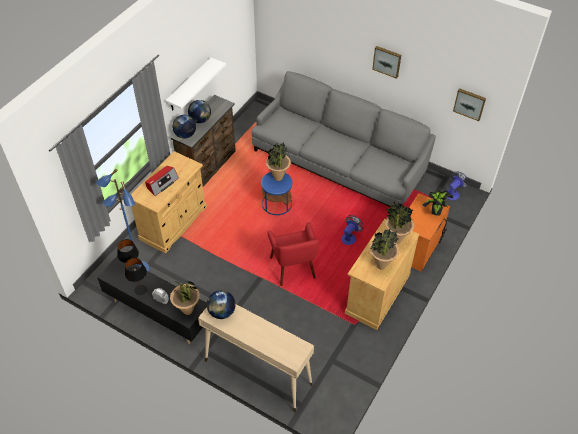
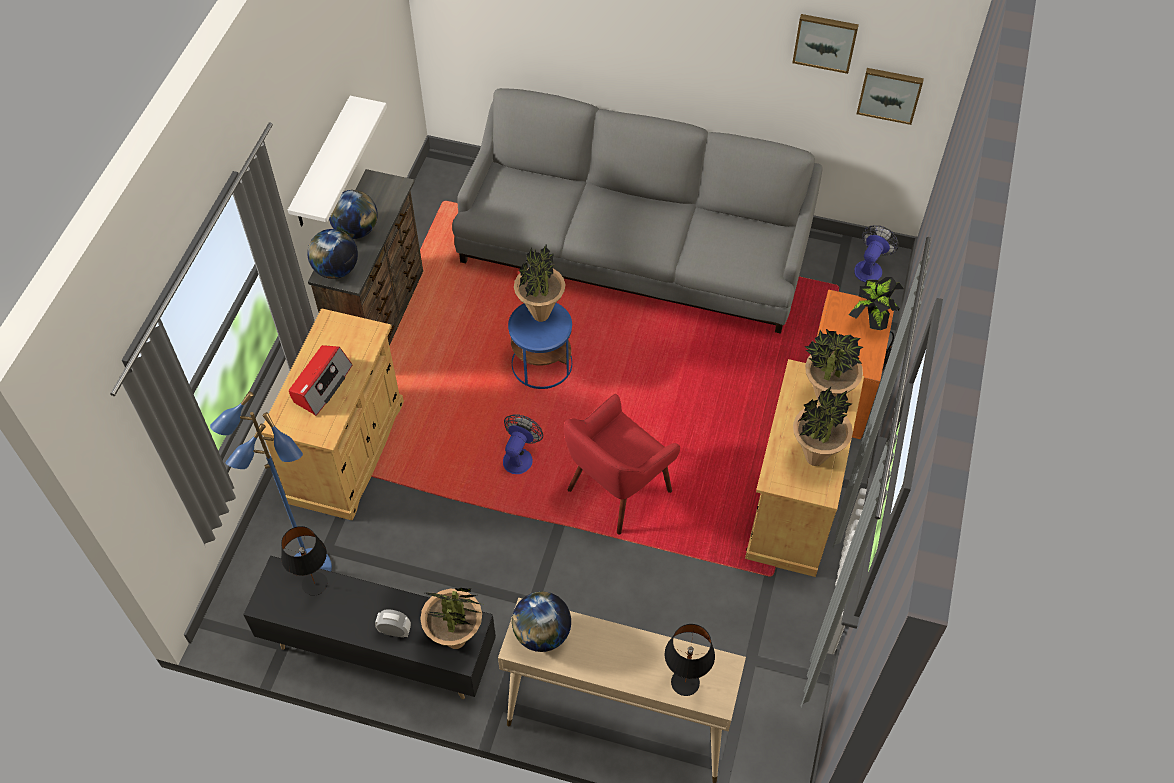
camera: 15 degrees left, 5 degrees up
black table lamp [125,258,147,295] -> black table lamp moved to [665,624,715,696]
red armchair [268,222,319,286] -> red armchair turned 75 degrees clockwise [564,394,680,534]
fan [341,215,364,245] -> fan moved to [503,414,543,474]
picture [372,46,401,79] -> picture moved to [792,14,859,74]

